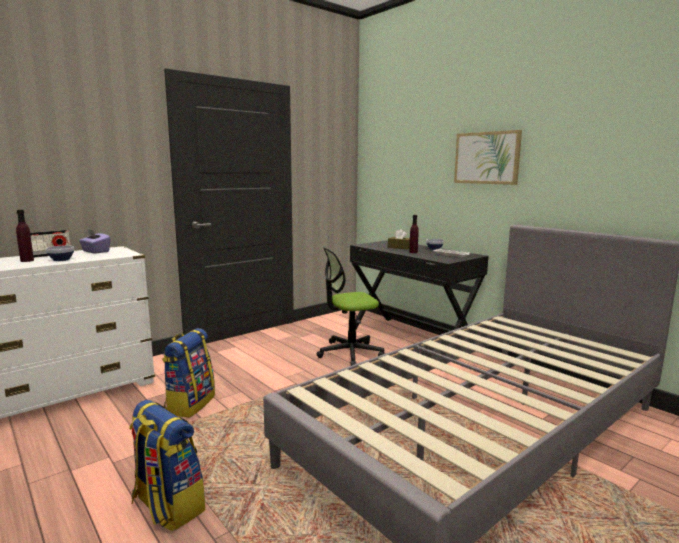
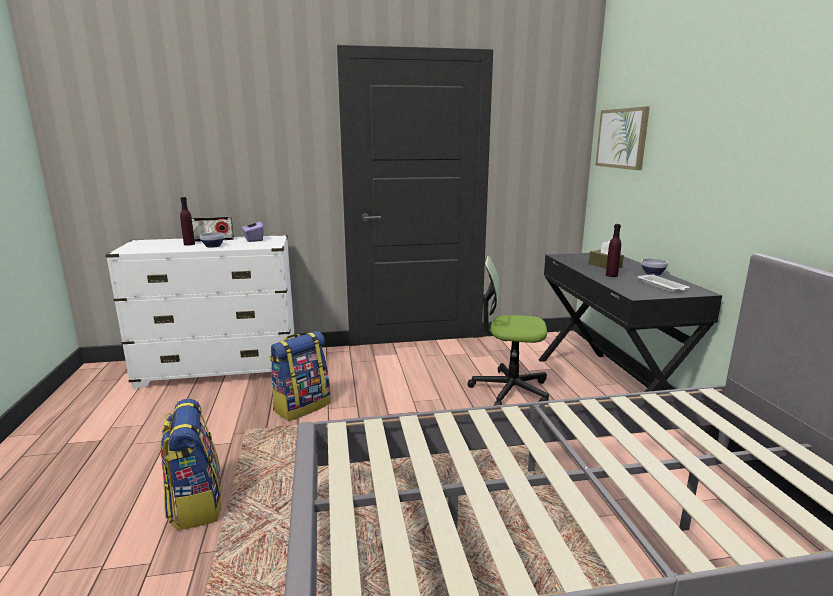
camera: 30 degrees right, 5 degrees up
picture [454,130,522,185] -> picture moved to [595,107,650,170]

